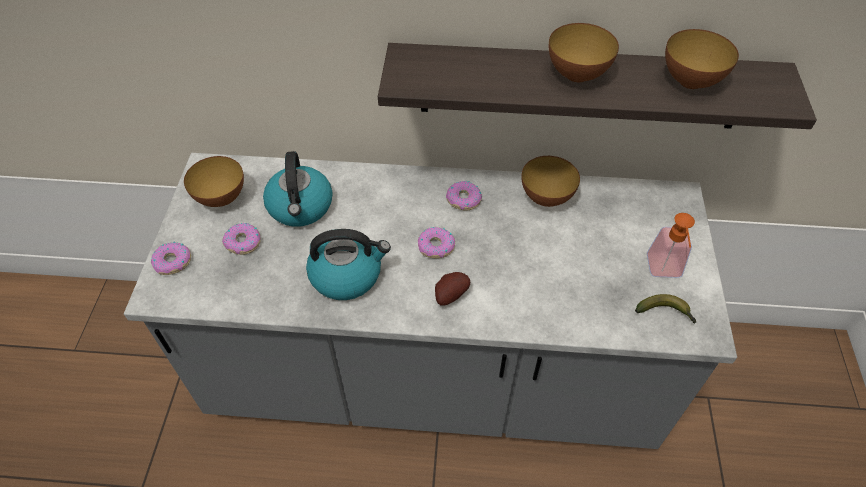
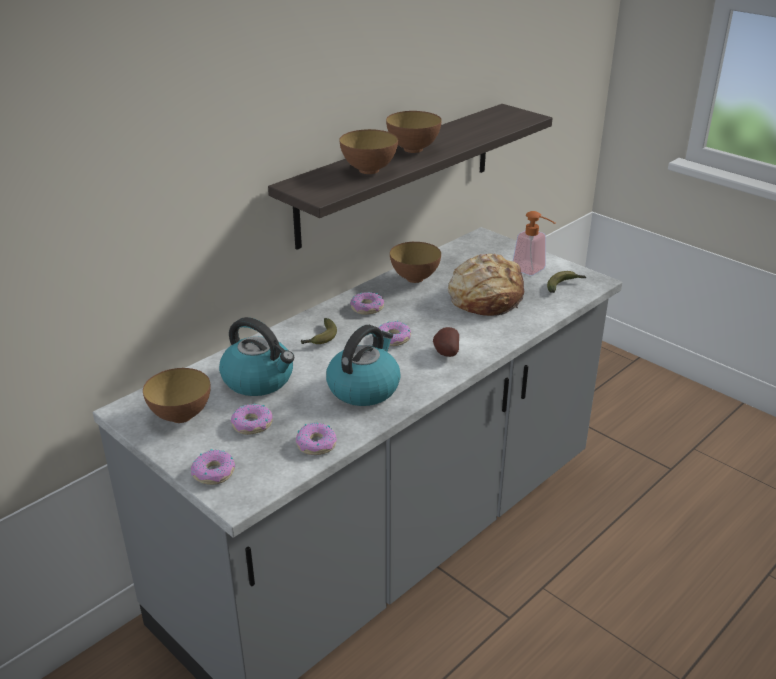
camera: 50 degrees left, 20 degrees down
bowl [665,29,739,89] -> bowl moved to [340,129,398,174]
none -> donut [296,423,337,455]
none -> banana [301,318,337,344]
none -> bread [448,254,524,316]

